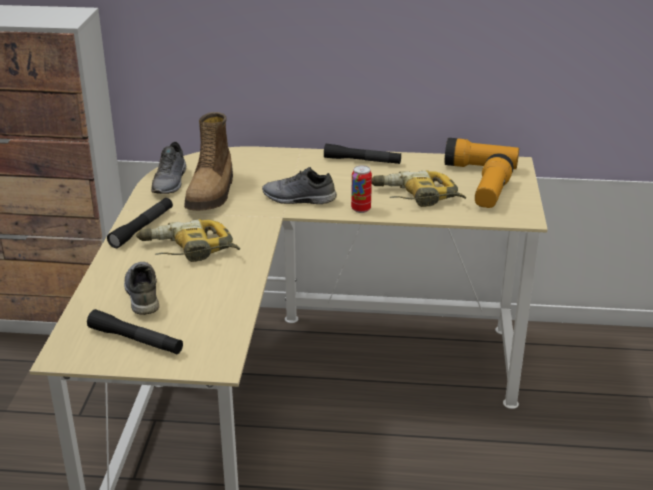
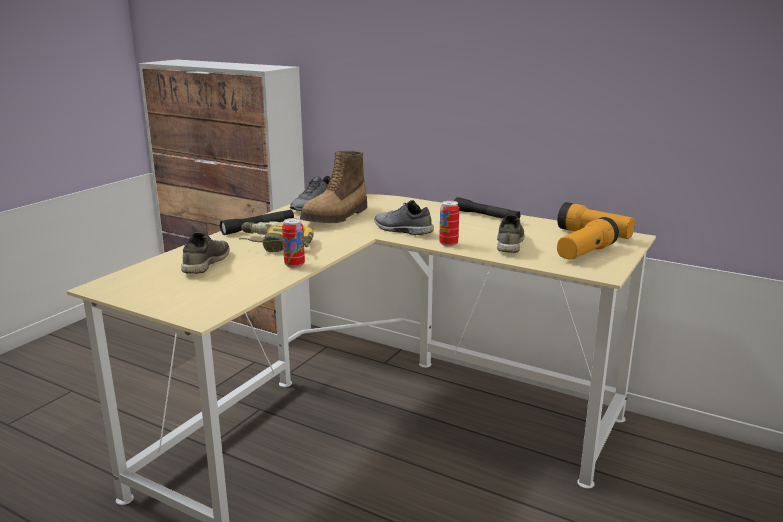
camera: 25 degrees right, 10 degrees down
black flashlight [87,309,183,354] -> none
power drill [372,170,466,207] -> grey shoe [497,215,524,253]
none -> can [282,218,305,268]

